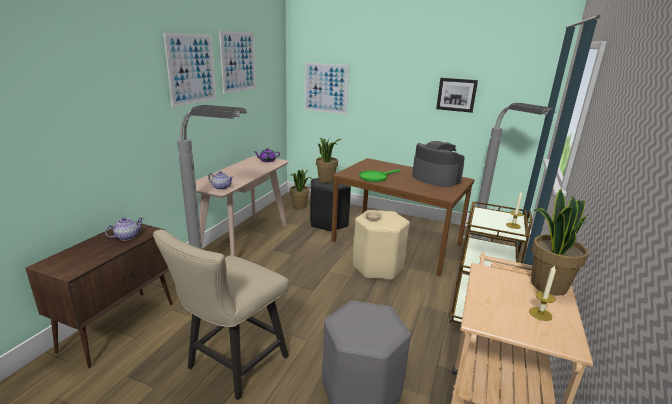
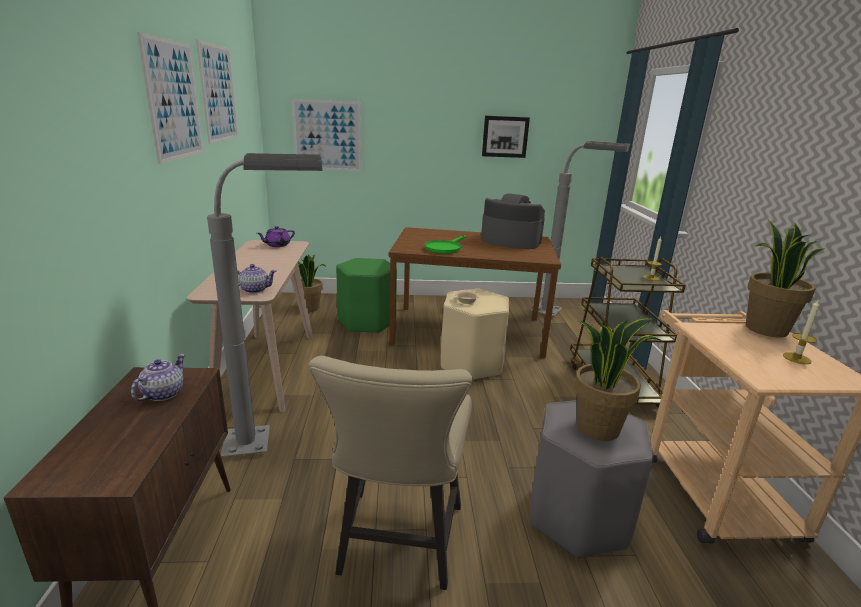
camera: 25 degrees left, 0 degrees up
black stool [310,178,351,232] -> green stool [336,258,397,334]
potted plant [316,138,341,183] -> potted plant moved to [574,318,662,441]

